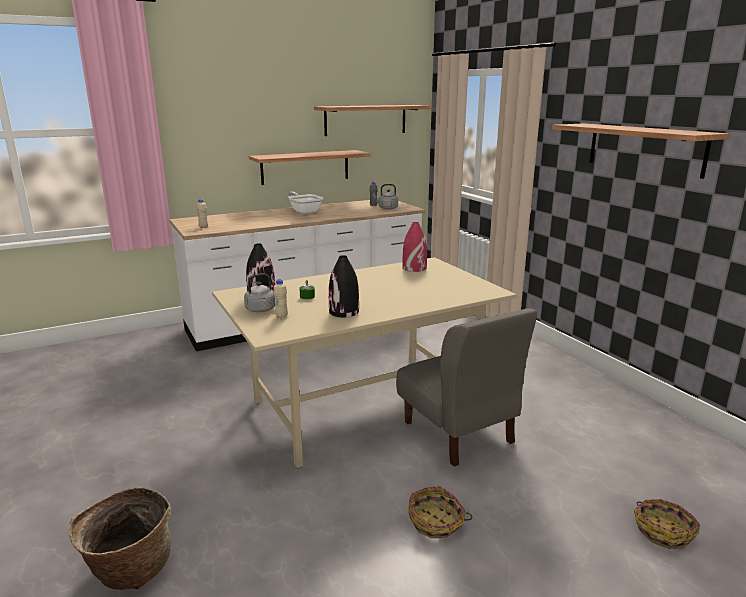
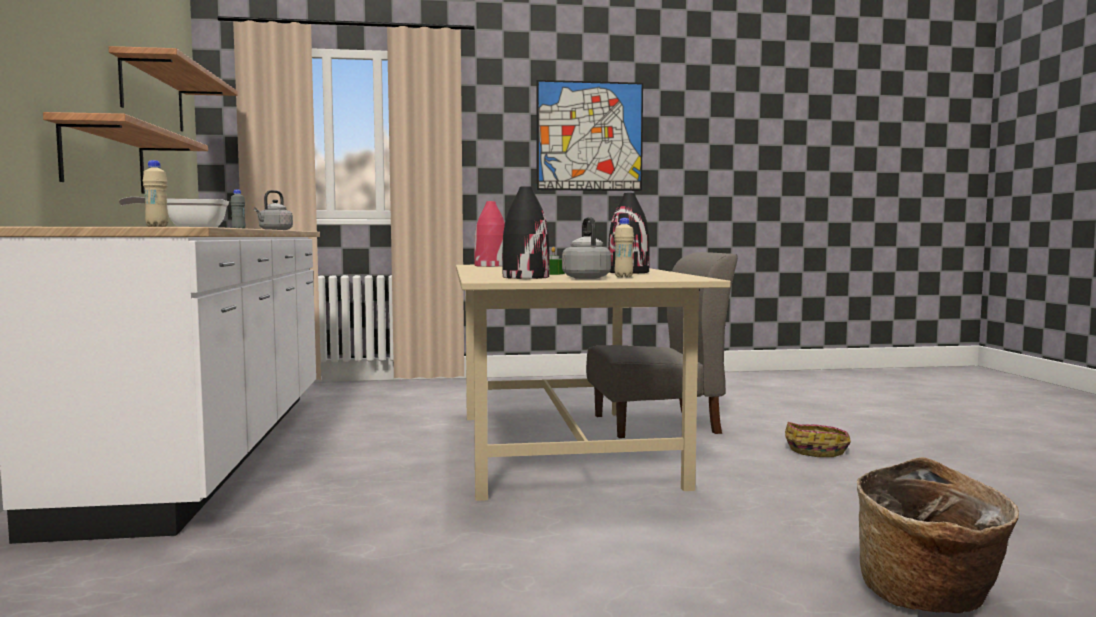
camera: 70 degrees left, 15 degrees down
shelf [552,123,730,179] -> picture [536,80,643,191]
basket [634,499,700,549] -> none

